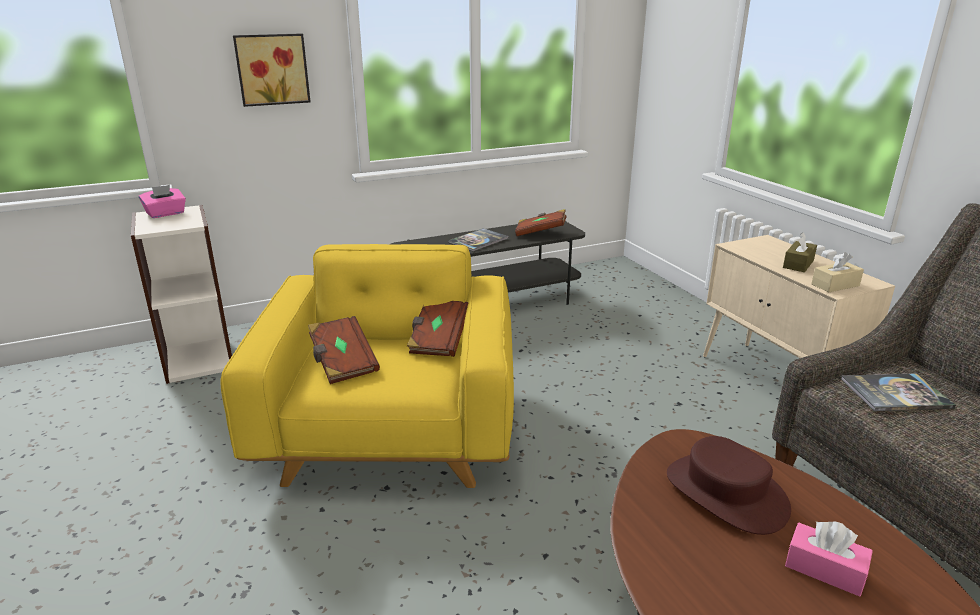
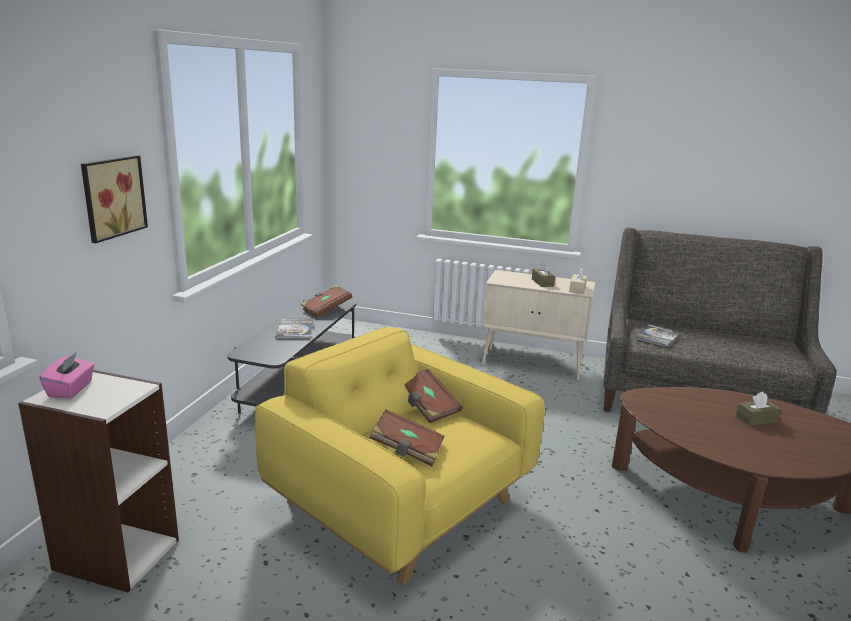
camera: 50 degrees left, 5 degrees down
brown hat [667,436,791,535] -> none
pink tissue box [785,521,873,597] -> brown tissue box [736,392,781,426]

